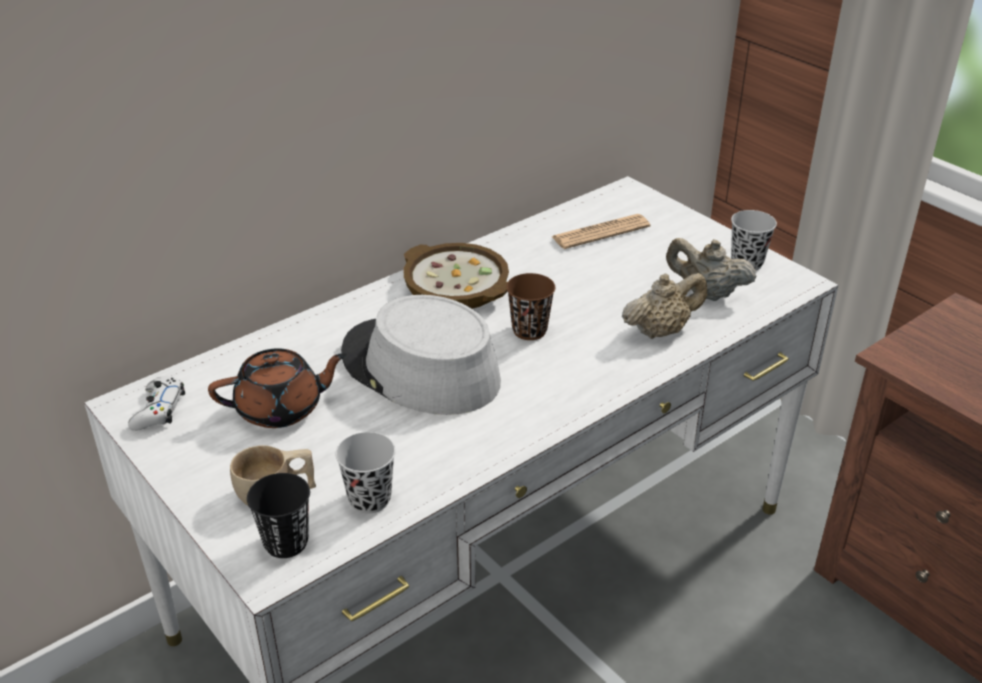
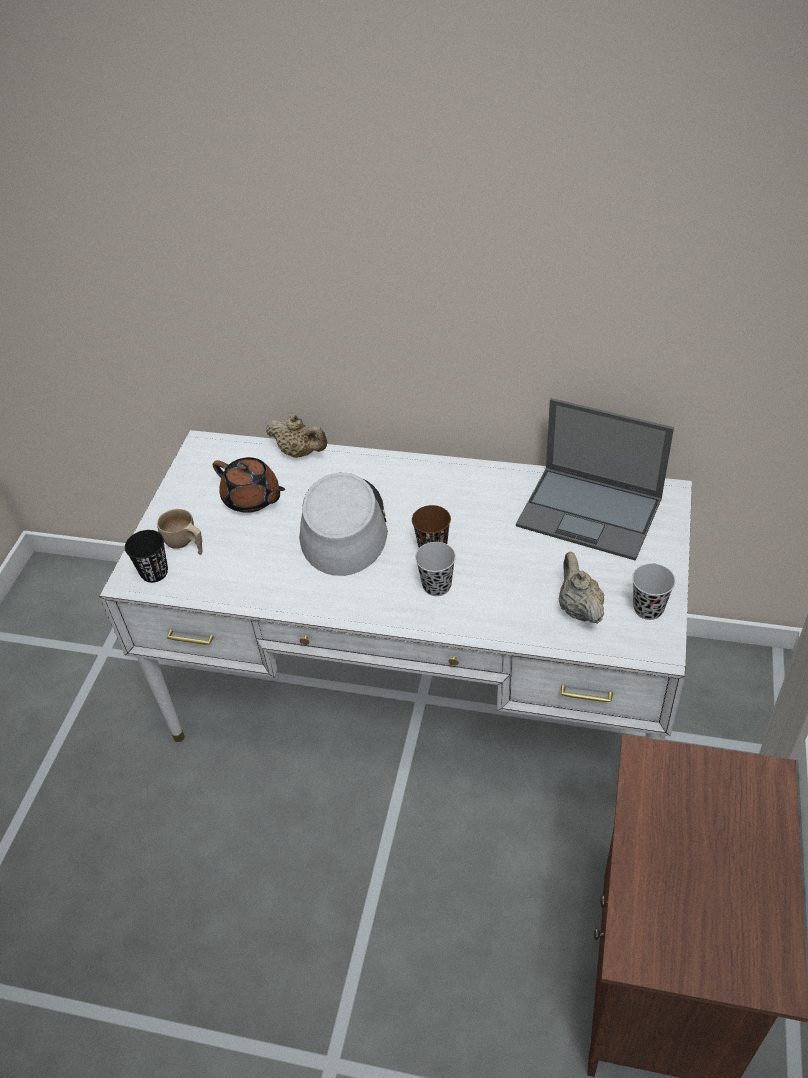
camera: 55 degrees right, 10 degrees up
white game controller [128,376,185,431] -> none
black cup [336,432,396,514] -> black cup moved to [415,542,456,596]
bowl [403,243,509,309] -> none
newspaper [552,214,650,249] -> laptop [516,398,674,561]
beige teapot [622,273,707,339] -> beige teapot moved to [266,414,327,458]

